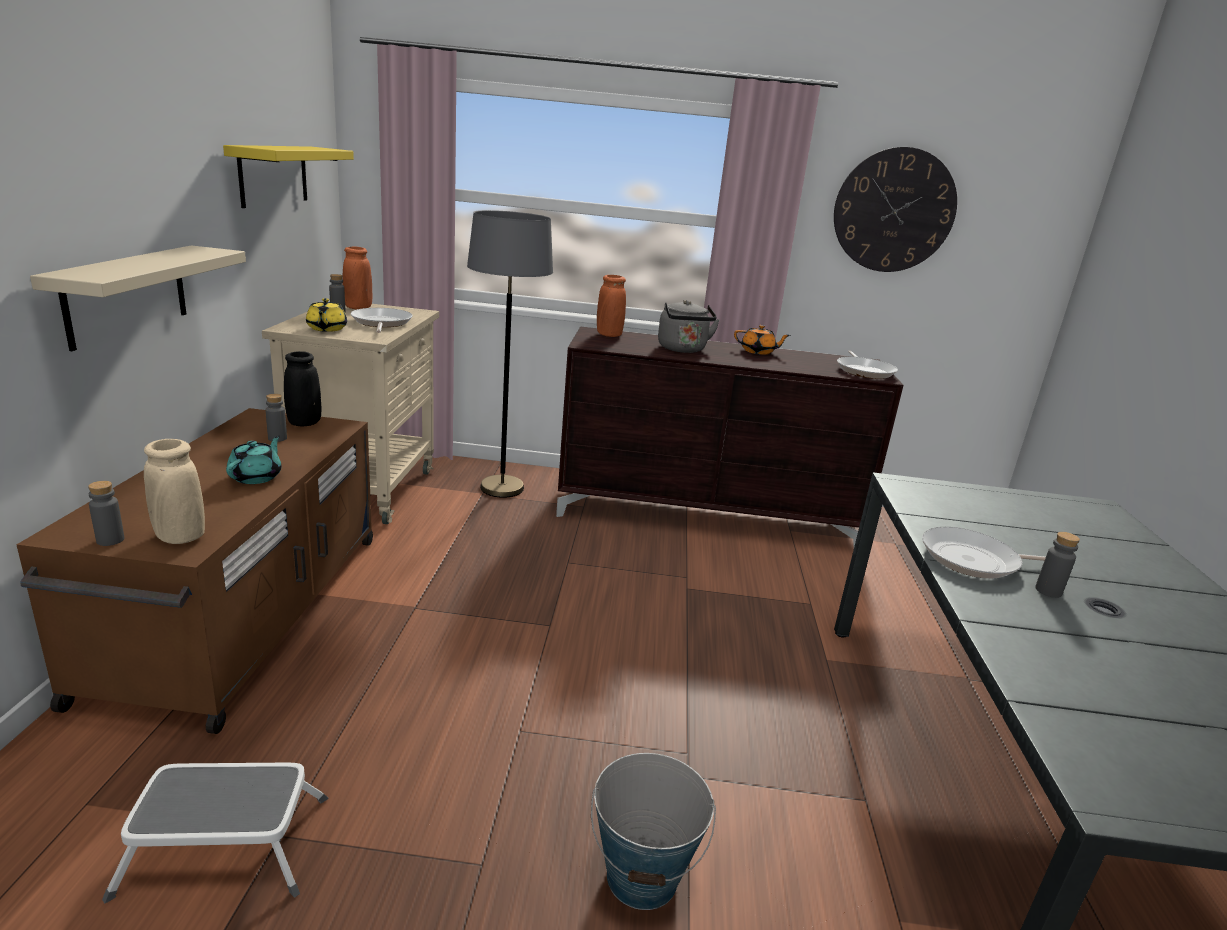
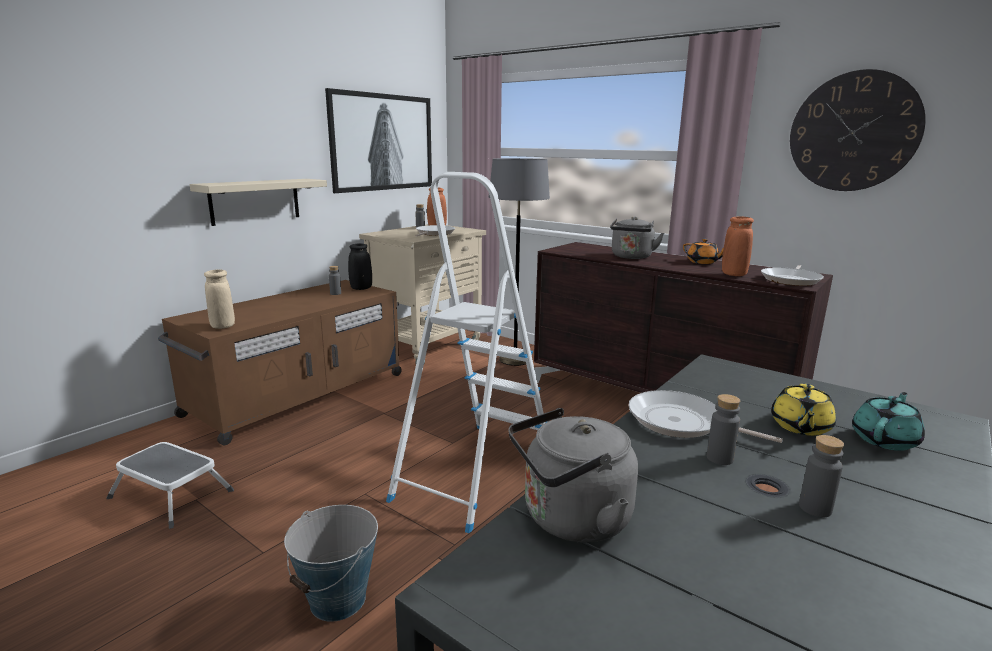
camera: 35 degrees right, 5 degrees down
grey bottle [88,481,124,546] -> grey bottle moved to [799,435,844,517]
yellow shelf [223,145,354,208] -> picture [325,88,432,193]
turquoise teapot [226,436,282,484] -> turquoise teapot moved to [852,392,925,451]
yellow teapot [306,298,347,332] -> yellow teapot moved to [771,384,836,436]
orange vase [597,275,626,337] -> orange vase moved to [722,216,754,276]
none -> white step ladder [386,172,546,533]
none -> grey kettle [508,408,638,543]

